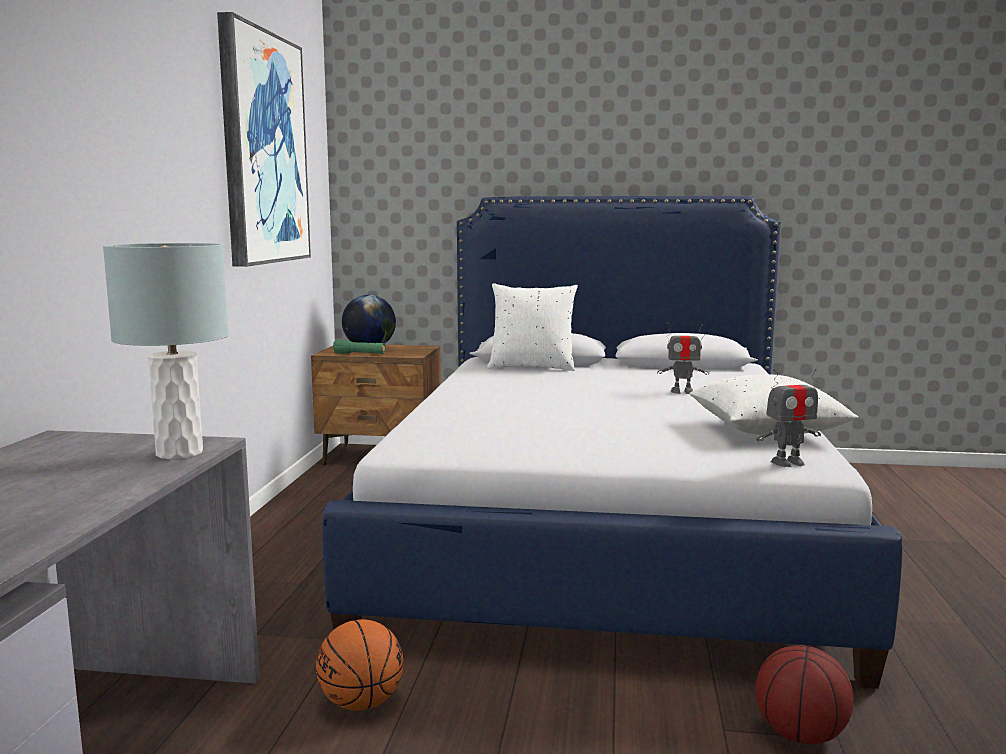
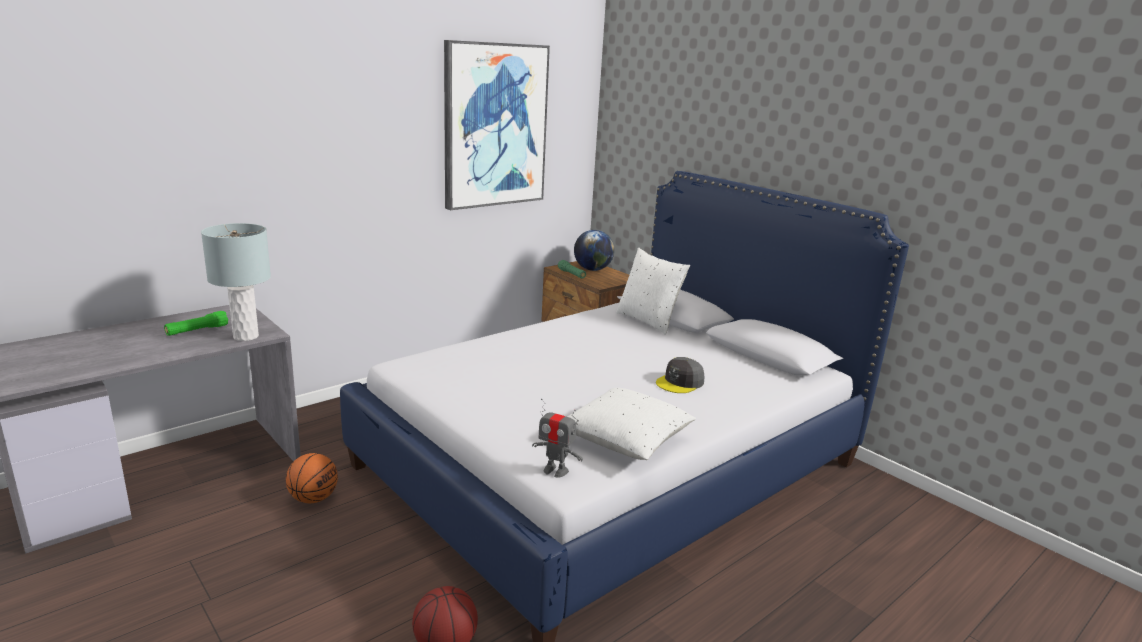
camera: 40 degrees right, 10 degrees up
toy robot [657,322,709,394] -> grey cap [656,357,704,393]
none -> green flashlight [164,311,228,336]

